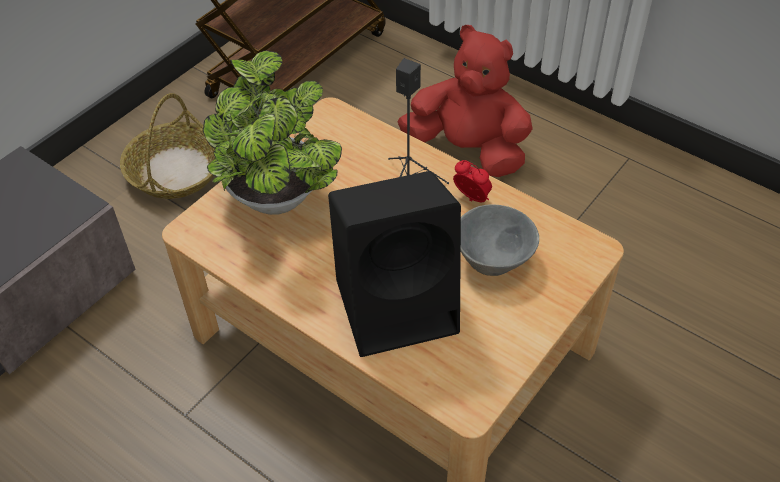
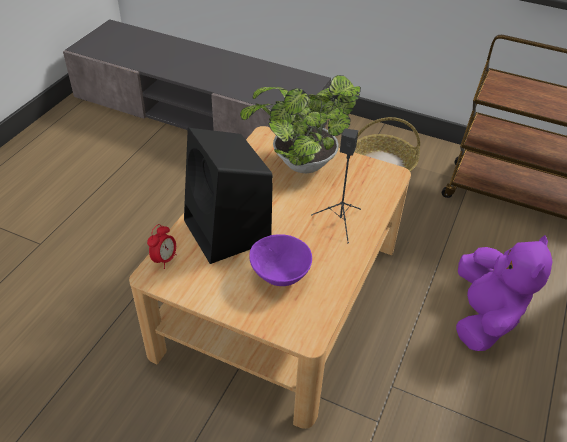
camera: 75 degrees right, 5 degrees down
red plush toy [397,25,533,177] -> purple plush toy [456,235,552,351]
alarm clock [453,160,492,202] -> alarm clock moved to [147,224,177,269]
grey bowl [461,204,539,276] -> purple bowl [249,234,312,286]

